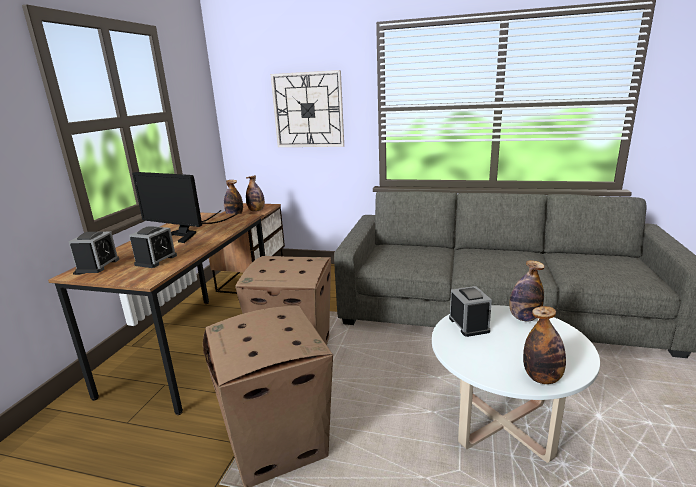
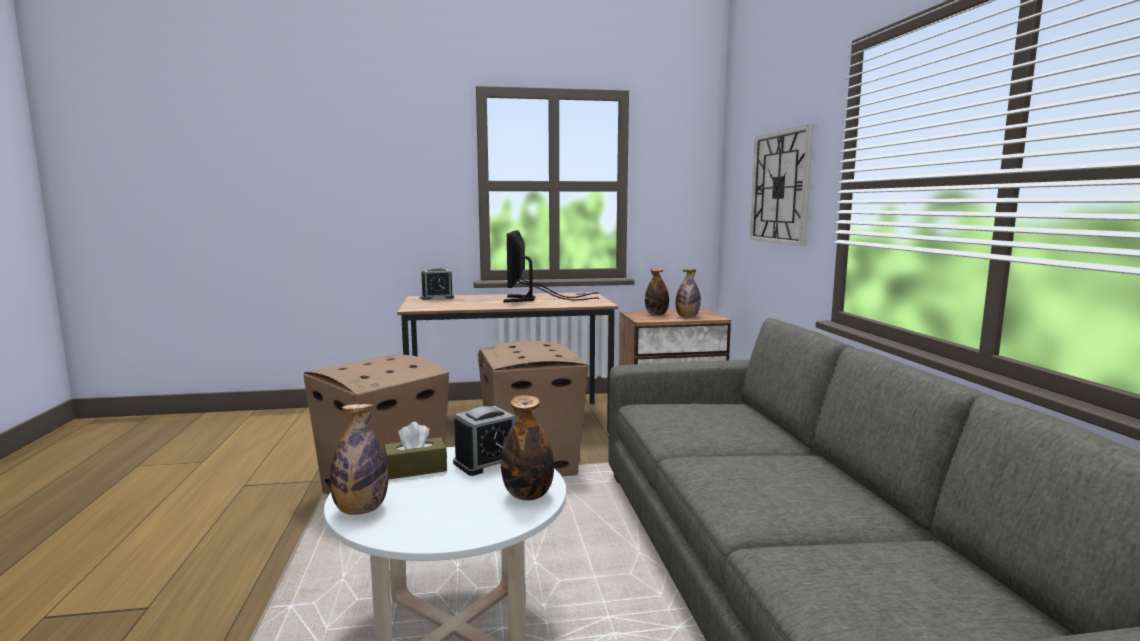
camera: 65 degrees right, 10 degrees down
alarm clock [129,226,177,268] -> none
none -> brown tissue box [384,422,447,479]

